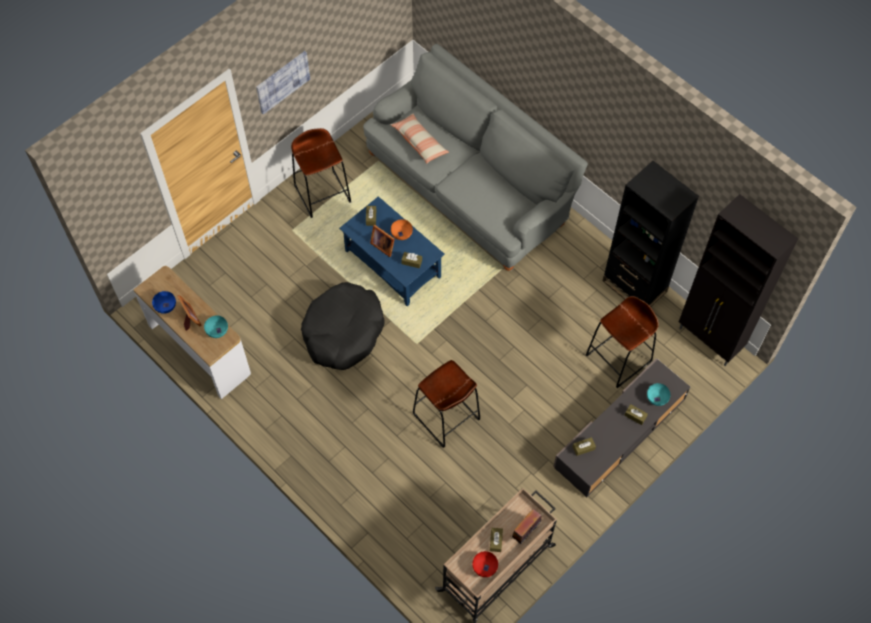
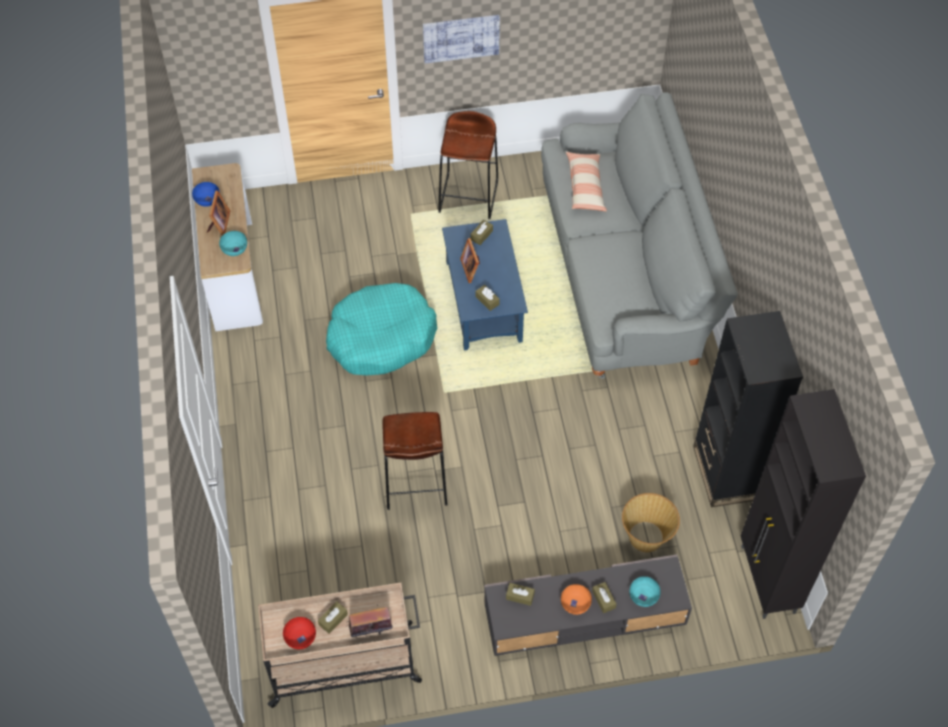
camera: 35 degrees right, 5 degrees down
black dog bed [301,282,385,370] -> turquoise dog bed [326,283,437,375]
orange bowl [391,219,413,240] -> orange bowl moved to [561,584,592,615]
brown stool [586,296,659,388] -> basket [622,493,680,552]

